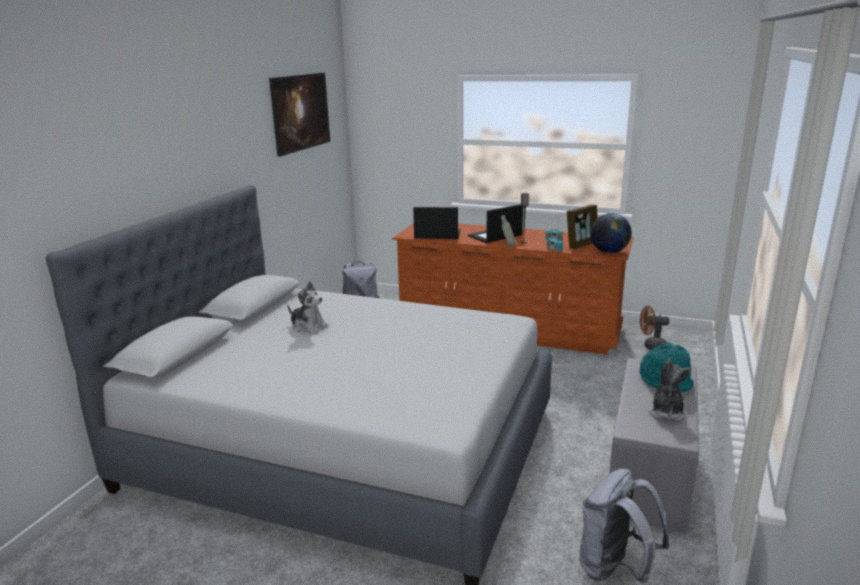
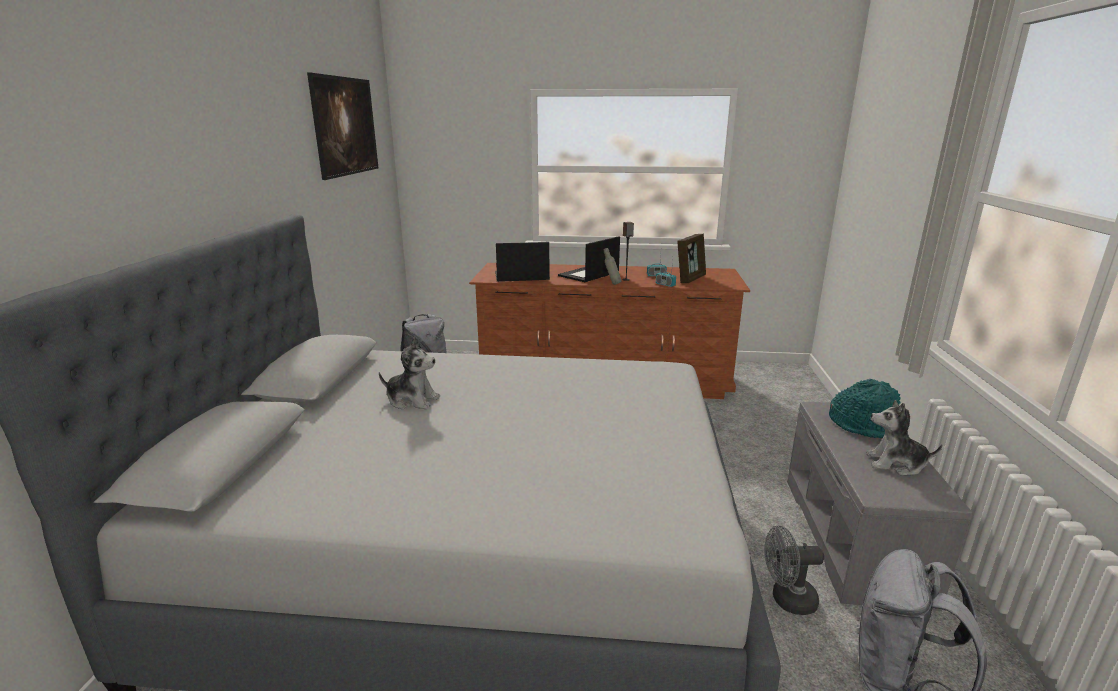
camera: 15 degrees left, 0 degrees up
globe [590,213,632,253] -> none
brown fan [640,306,670,350] -> none
plush toy [648,359,692,420] -> plush toy turned 75 degrees counterclockwise [866,400,943,476]
none -> grey fan [764,526,824,615]

